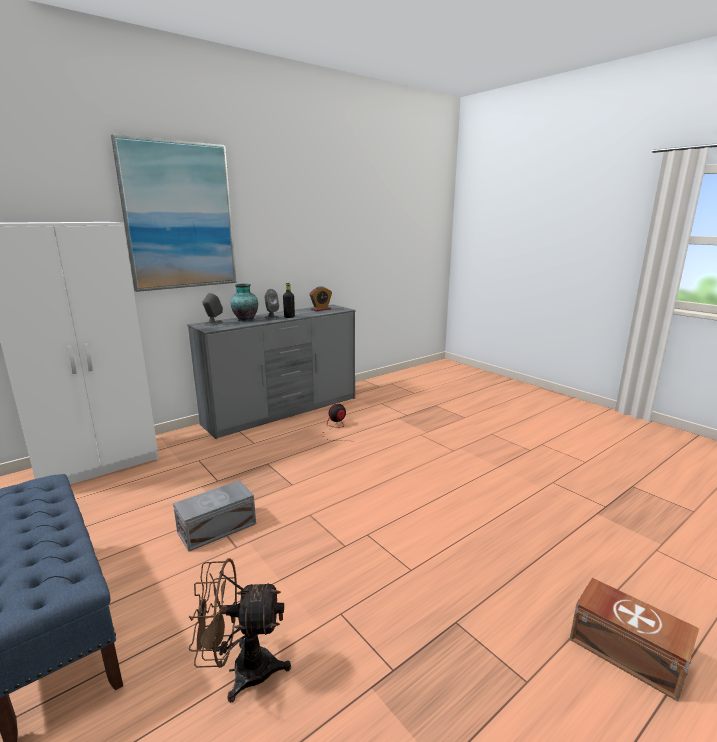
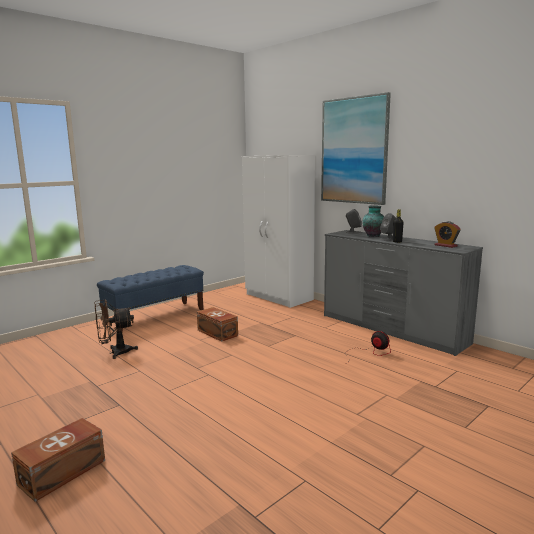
camera: 85 degrees right, 5 degrees down
grey storage box [173,480,256,552] -> brown storage box [197,307,238,342]
brown fan [189,558,291,703] -> brown fan turned 105 degrees counterclockwise [94,299,138,359]

